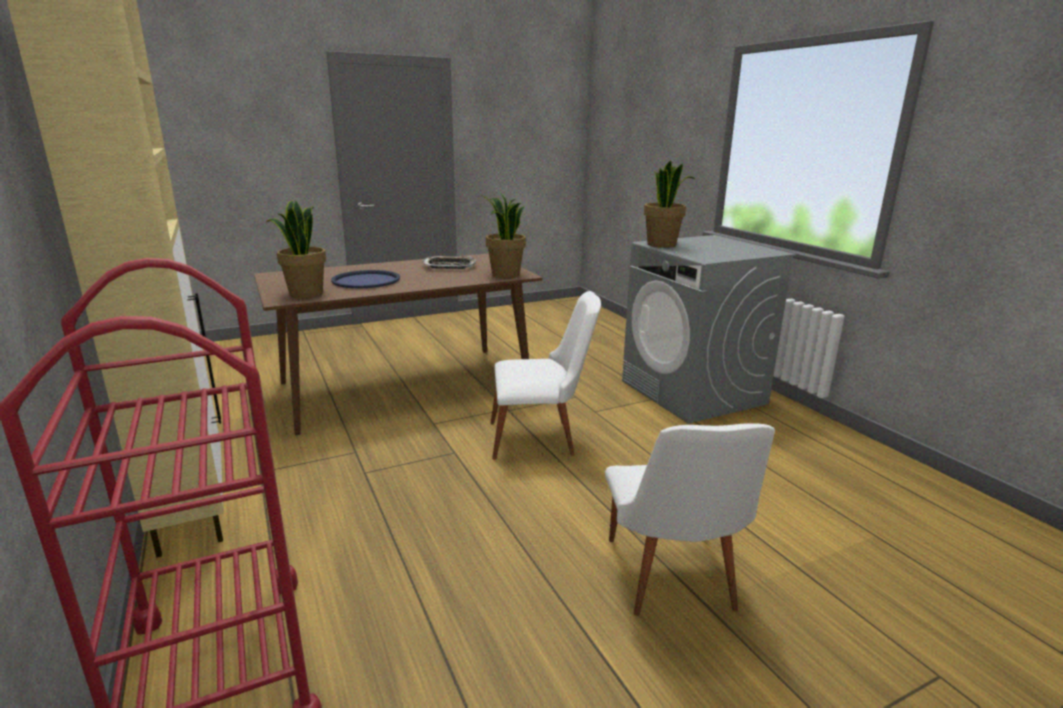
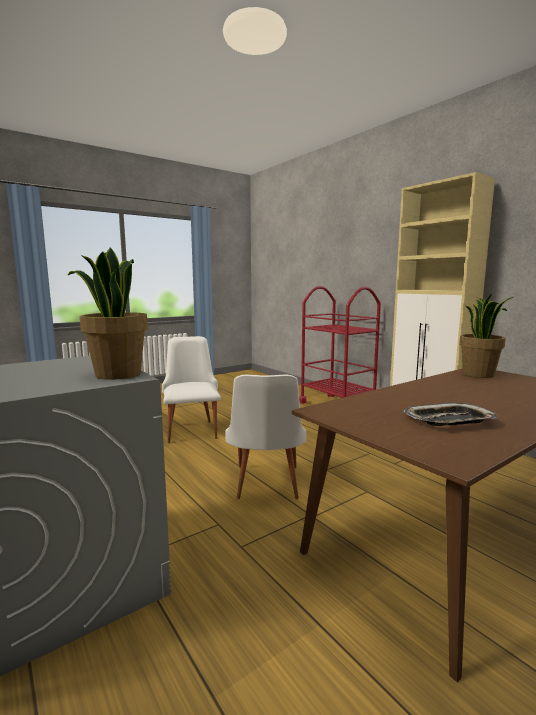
camera: 170 degrees right, 10 degrees down
blue tray [331,270,400,288] -> none
potted plant [480,193,526,278] -> none
white chair [490,291,601,460] -> white chair turned 75 degrees counterclockwise [225,375,306,499]

